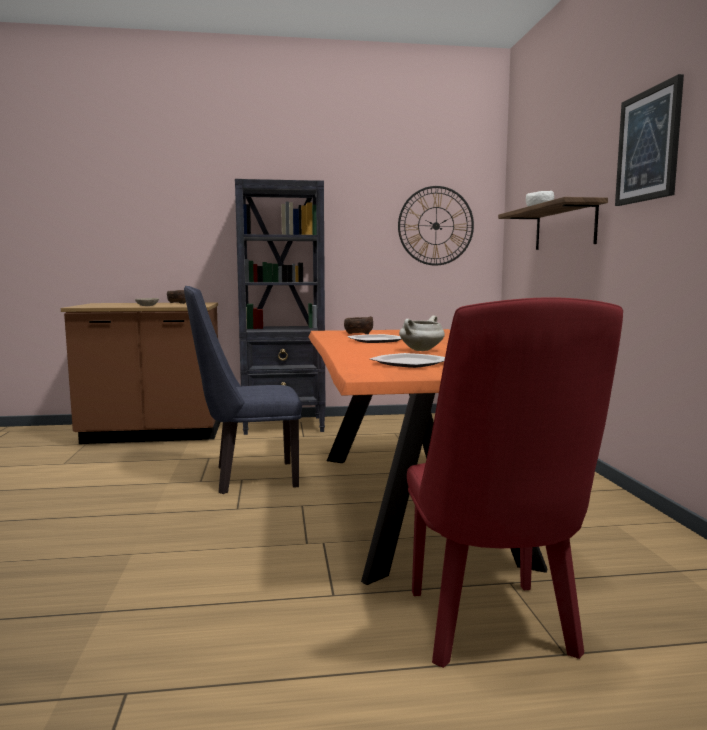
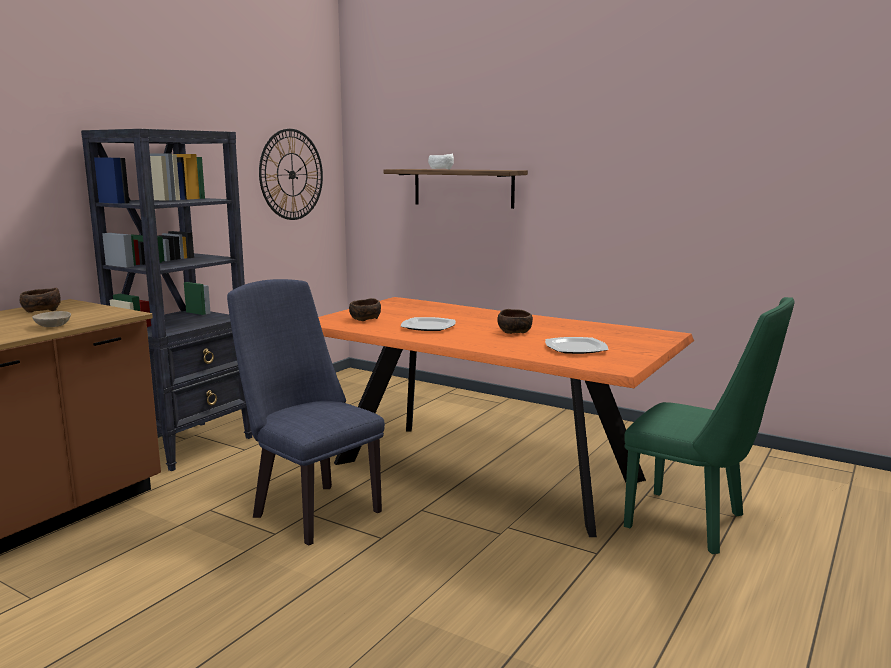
camera: 50 degrees left, 5 degrees up
blue chair [184,286,302,494] -> blue chair turned 105 degrees clockwise [227,279,385,546]
white cooking pot [399,316,445,351] -> brown bowl [497,309,533,334]
red chair [407,297,623,668] -> green chair [624,297,795,554]
picture [615,74,684,206] -> none

